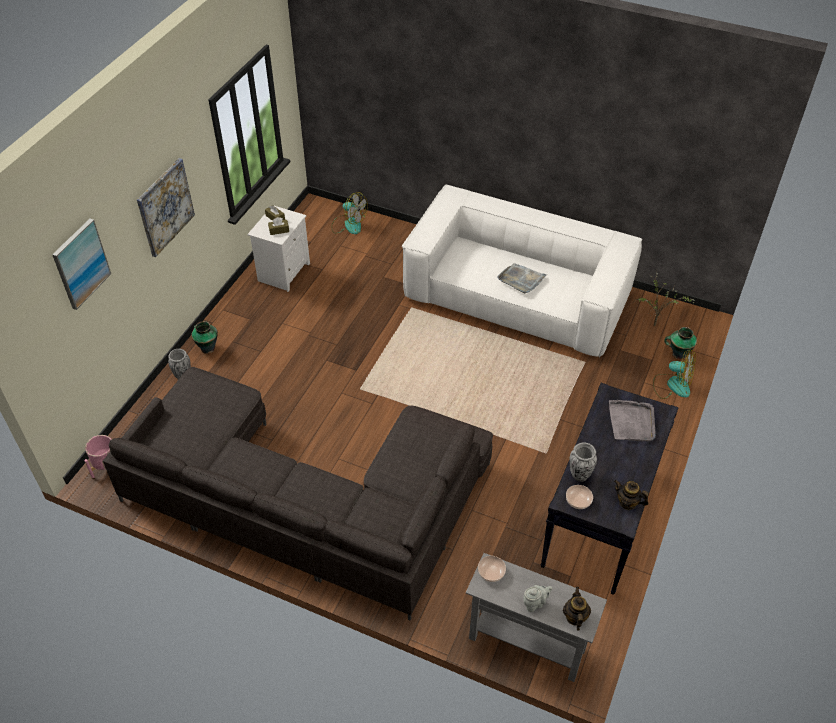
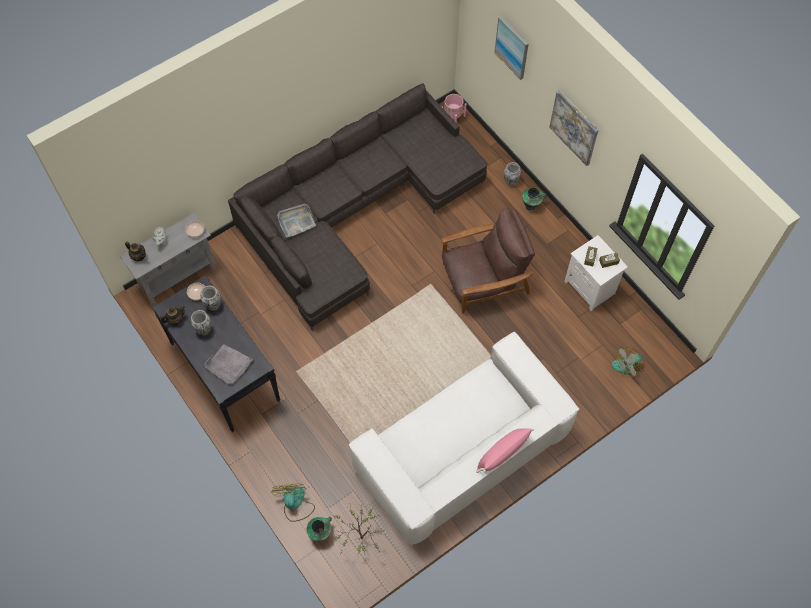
camera: 120 degrees right, 15 degrees up
grey tray [497,263,547,293] -> grey tray moved to [277,204,316,238]
fan [653,349,696,399] -> fan turned 120 degrees clockwise [271,484,315,522]
none -> vase [191,310,211,336]
none -> brown armchair [441,208,535,314]
none -> pink pillow [476,428,534,473]

